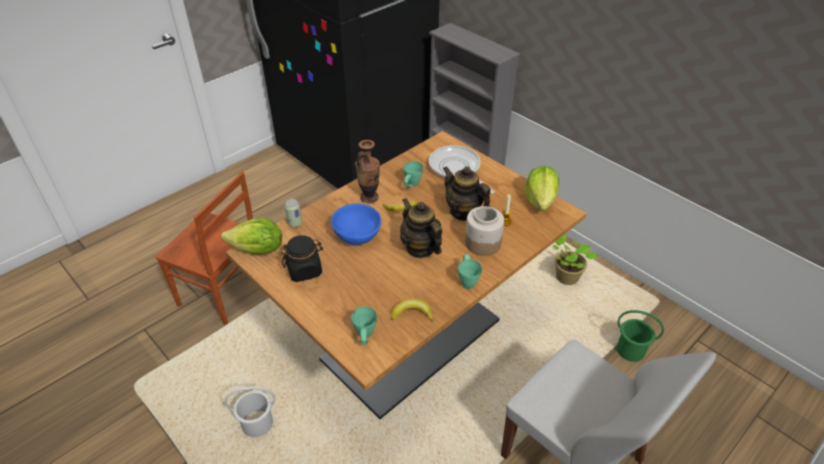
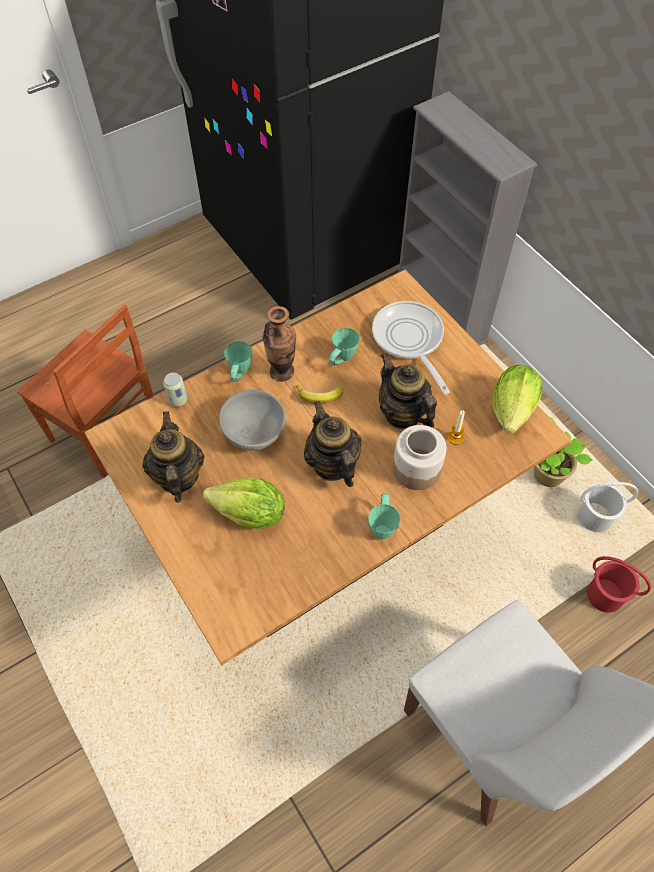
camera: 10 degrees right, 15 degrees up
lettuce [221,218,282,255] -> lettuce moved to [203,477,285,529]
white bucket [225,386,275,437] -> white bucket moved to [578,482,638,532]
black jar [281,235,323,282] -> teapot [142,411,204,503]
blue bowl [331,203,381,245] -> grey bowl [219,389,285,451]
green mug [351,307,377,345] -> green mug moved to [224,341,252,382]
banana [391,299,433,322] -> none
green bucket [617,310,664,362] -> red bucket [587,556,651,613]

